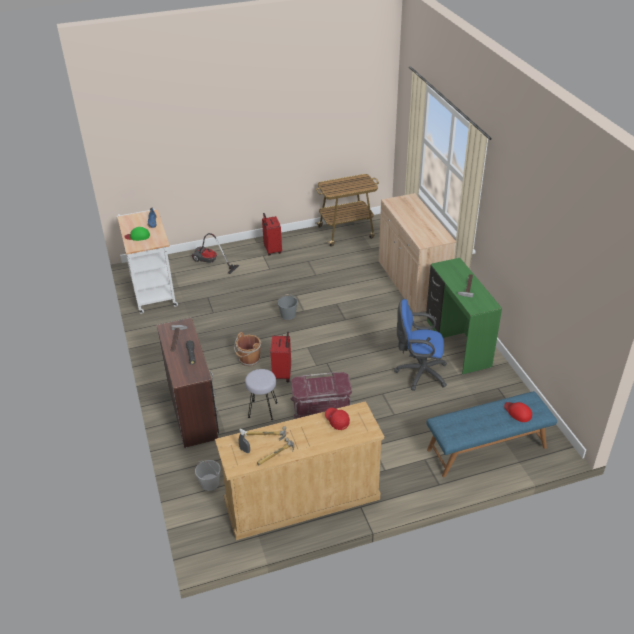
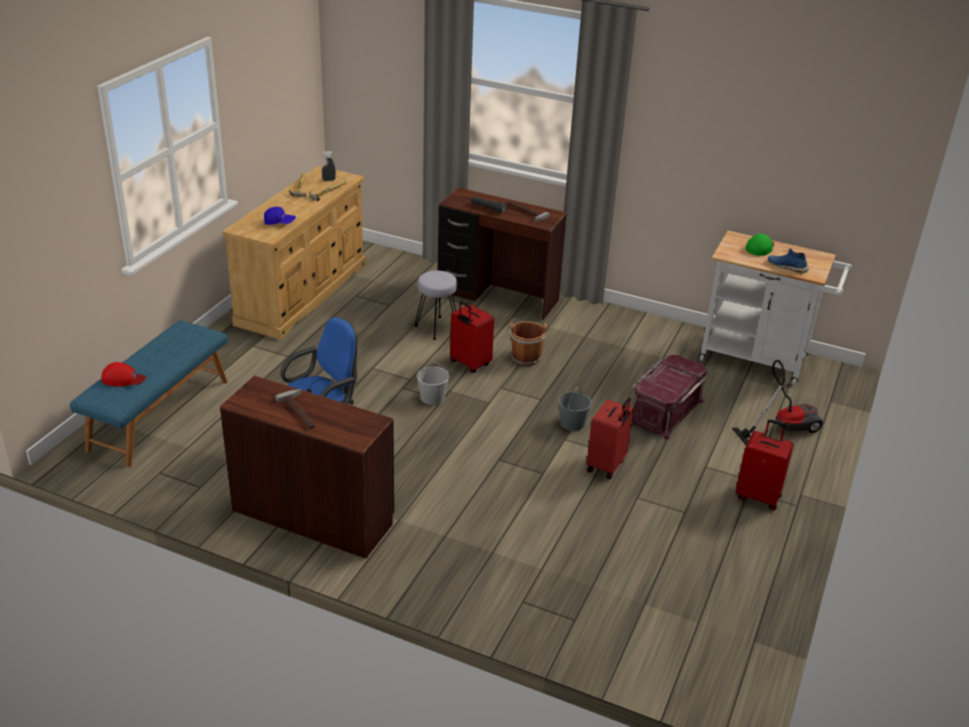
camera: 130 degrees right, 5 degrees down
white bucket [195,460,221,491] -> white bucket moved to [417,362,449,405]
red storage box [290,372,352,419] -> red storage box moved to [631,355,707,440]
cart [316,174,379,247] -> none
red cap [325,408,350,430] -> blue cap [264,207,296,225]
beige cabinet [379,193,456,312] -> none
green desk [426,258,502,374] -> brown desk [220,375,394,559]
none -> red suitcase [587,397,634,480]

